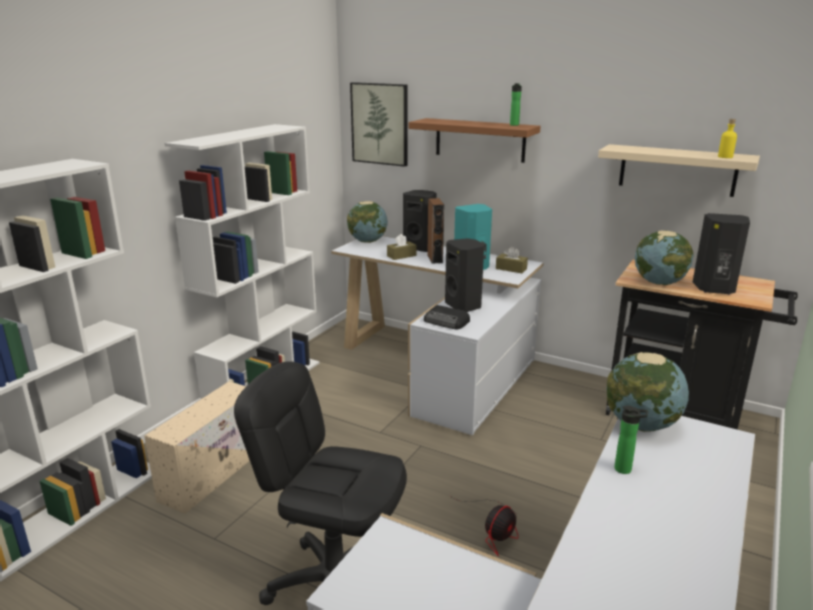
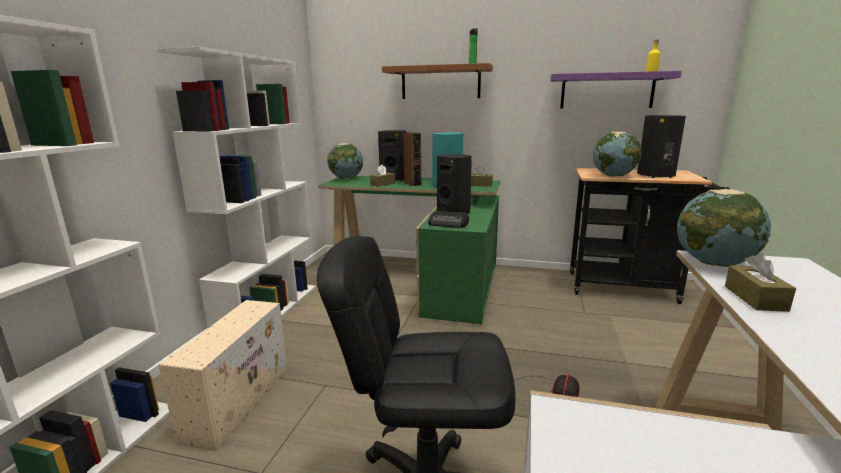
camera: 15 degrees left, 5 degrees down
white desk [331,236,543,435] -> green desk [318,176,500,324]
picture [350,82,407,167] -> none
beige shelf [598,144,760,197] -> purple shelf [550,71,682,109]
bottle [614,405,648,474] -> brown tissue box [725,253,796,312]

